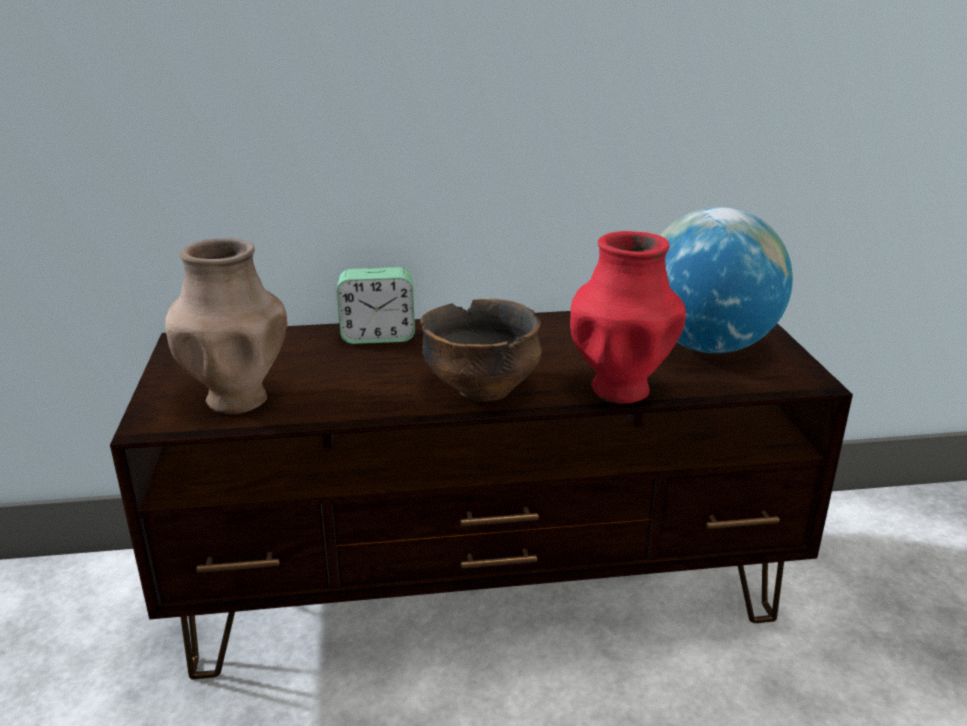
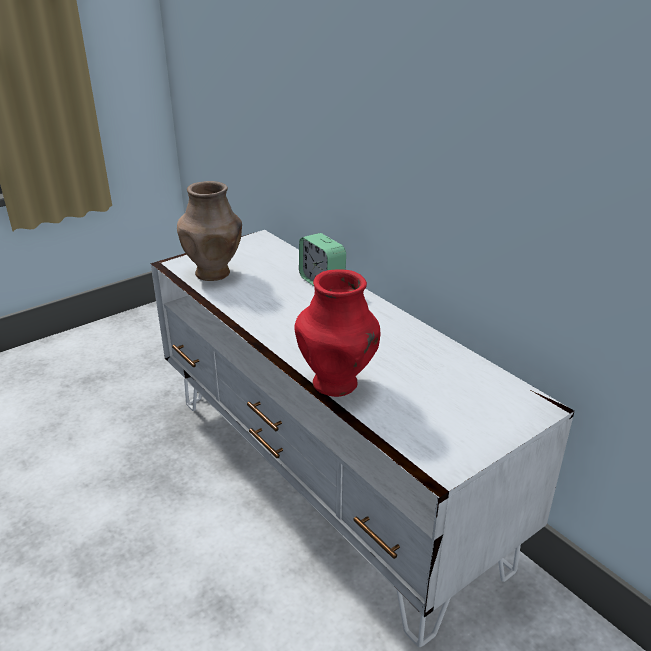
camera: 60 degrees right, 5 degrees up
brown tv stand [110,311,853,680] -> white tv stand [151,230,574,647]
bowl [420,299,542,401] -> none
globe [660,207,793,353] -> none

